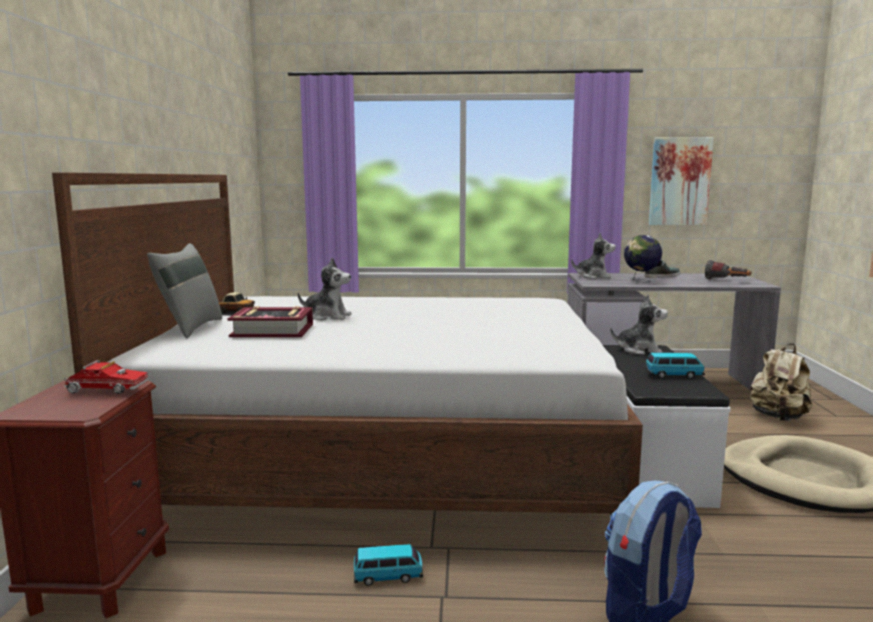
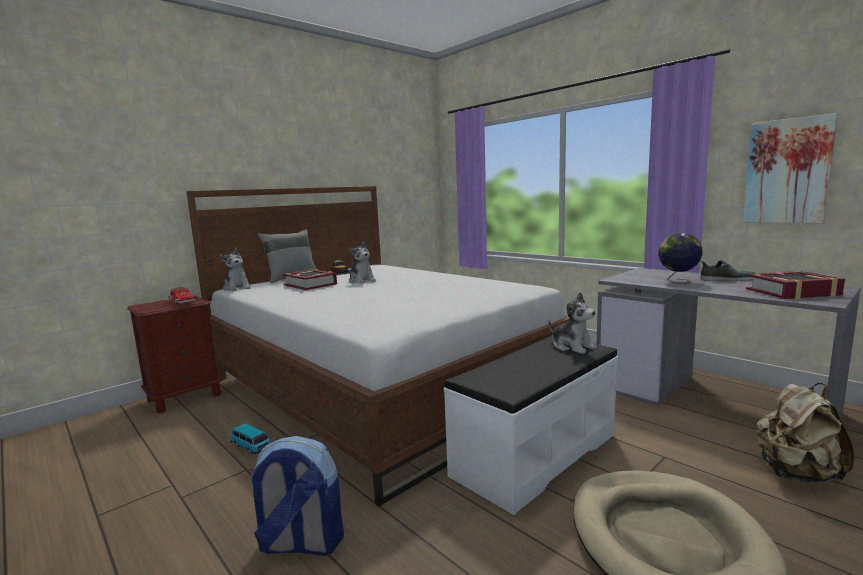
camera: 45 degrees right, 0 degrees up
plush toy [571,233,616,279] -> plush toy moved to [220,247,251,291]
toy car [645,353,705,379] -> none
flashlight [705,260,751,280] -> book [746,271,845,299]

